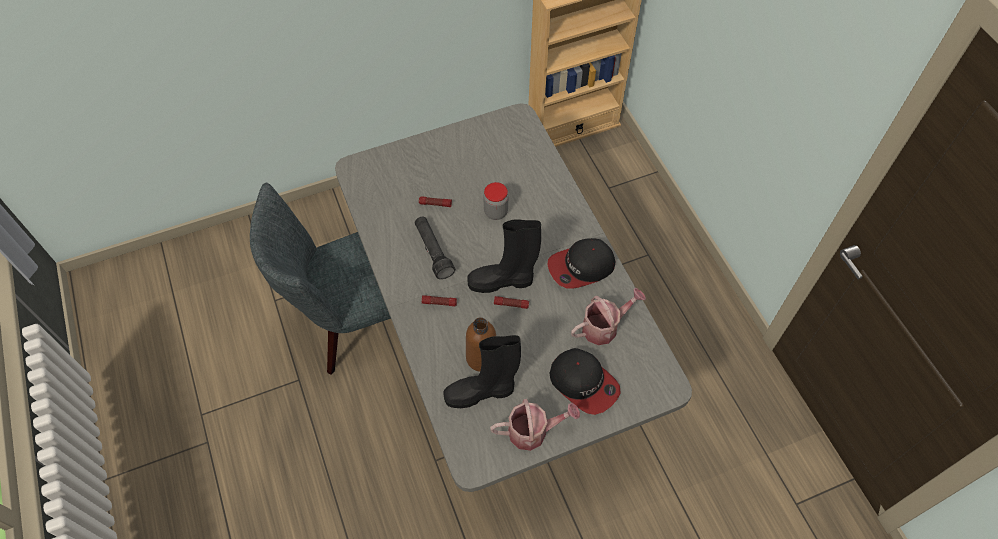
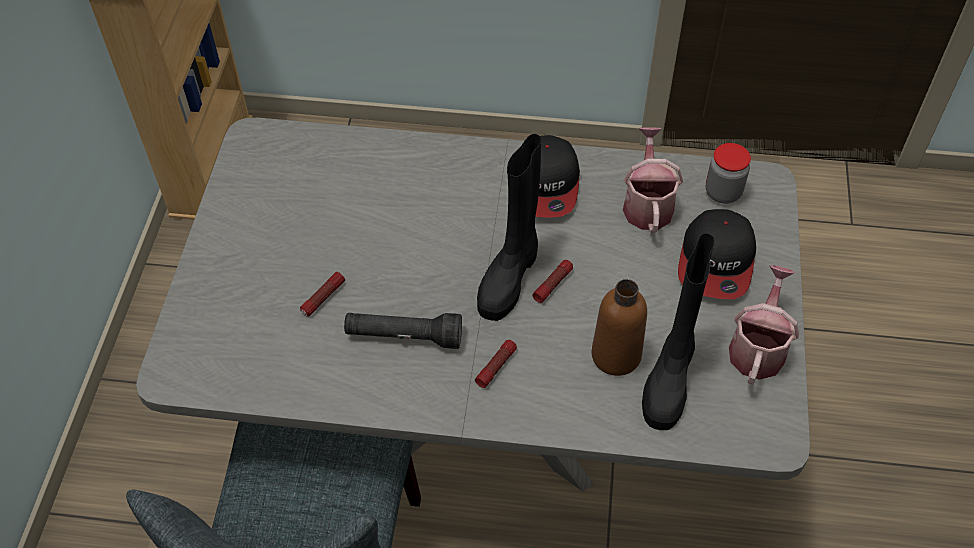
camera: 60 degrees left, 5 degrees down
jar [483,182,508,220] -> jar moved to [706,143,751,204]
cap [549,348,621,415] -> cap turned 120 degrees clockwise [678,209,756,299]

